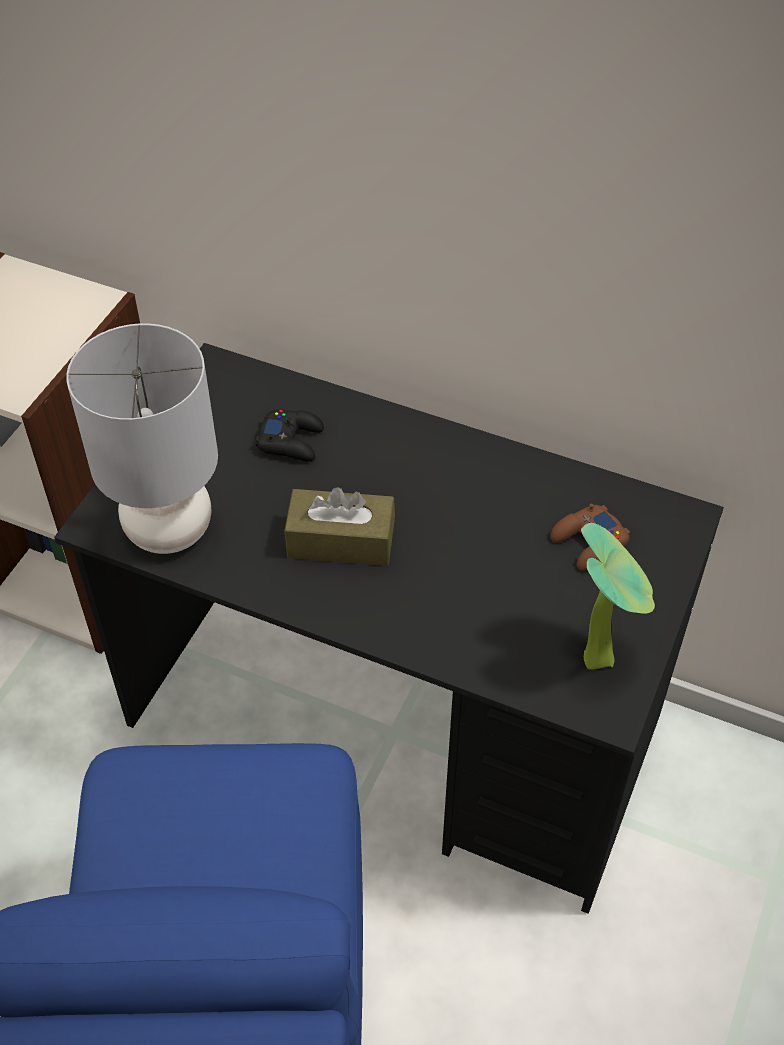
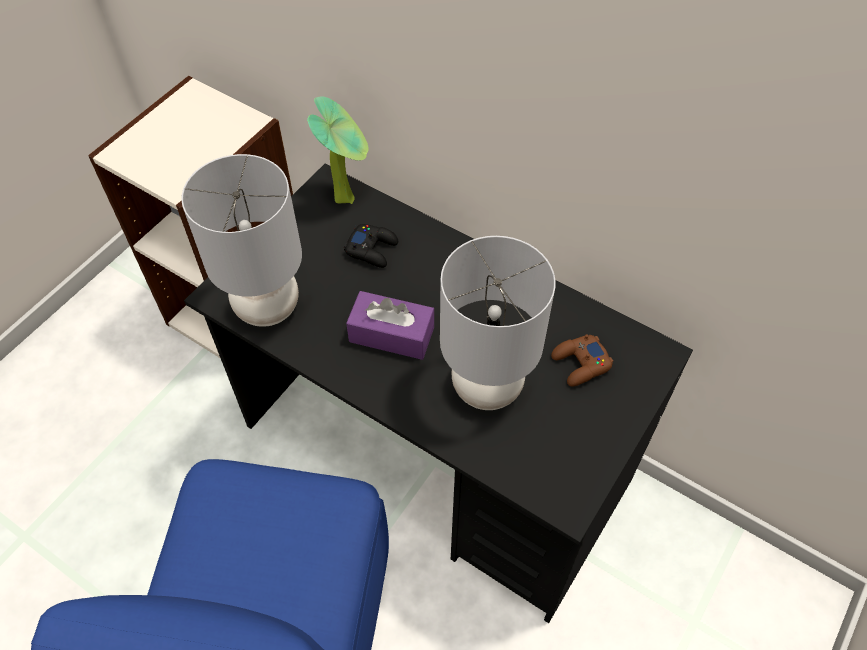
camera: 10 degrees right, 5 degrees up
brown tissue box [284,487,395,566] -> purple tissue box [346,291,434,360]
potted plant [581,523,655,670] -> potted plant moved to [307,96,369,204]
none -> grey table lamp [440,236,556,410]

